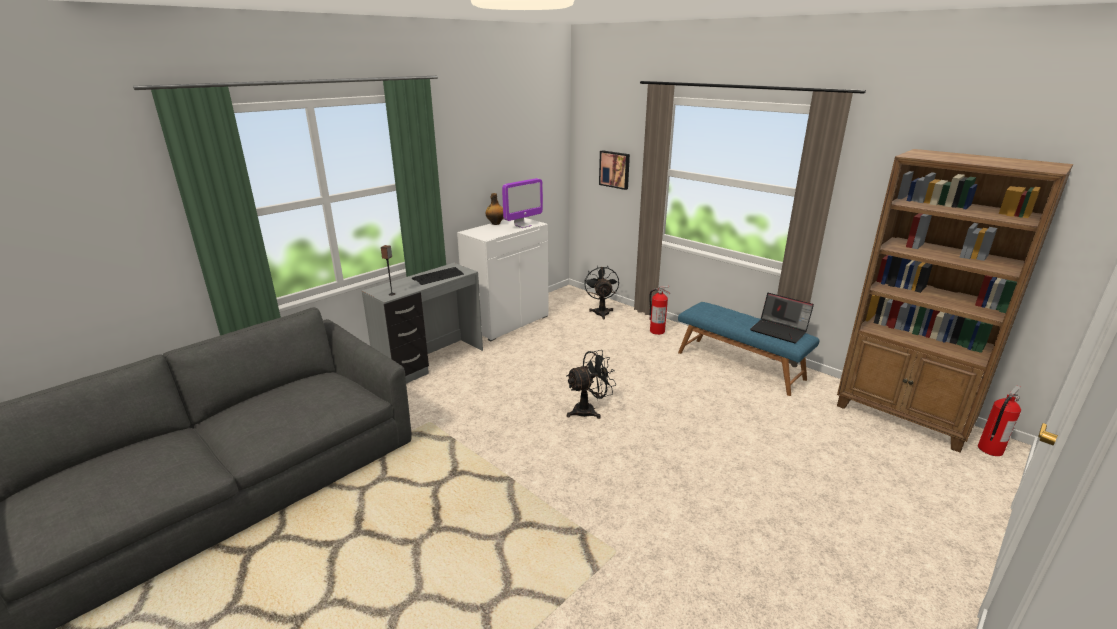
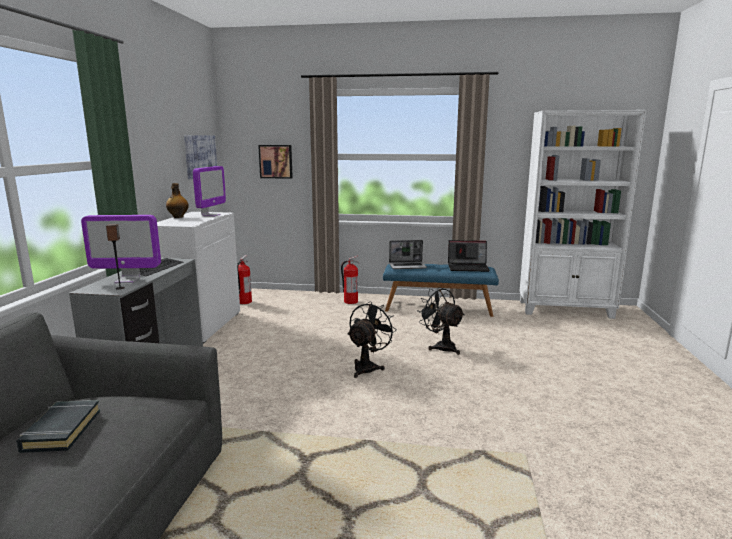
camera: 35 degrees left, 10 degrees down
black fan [584,266,619,320] -> black fan moved to [417,287,465,355]
brown bookcase [837,149,1073,452] -> white bookcase [520,110,646,319]
fire extinguisher [978,385,1021,456] -> fire extinguisher moved to [237,255,252,304]
none -> black book [16,400,100,453]
none -> monitor [81,215,161,283]
none -> picture [184,135,217,179]
none -> laptop [389,240,427,269]

